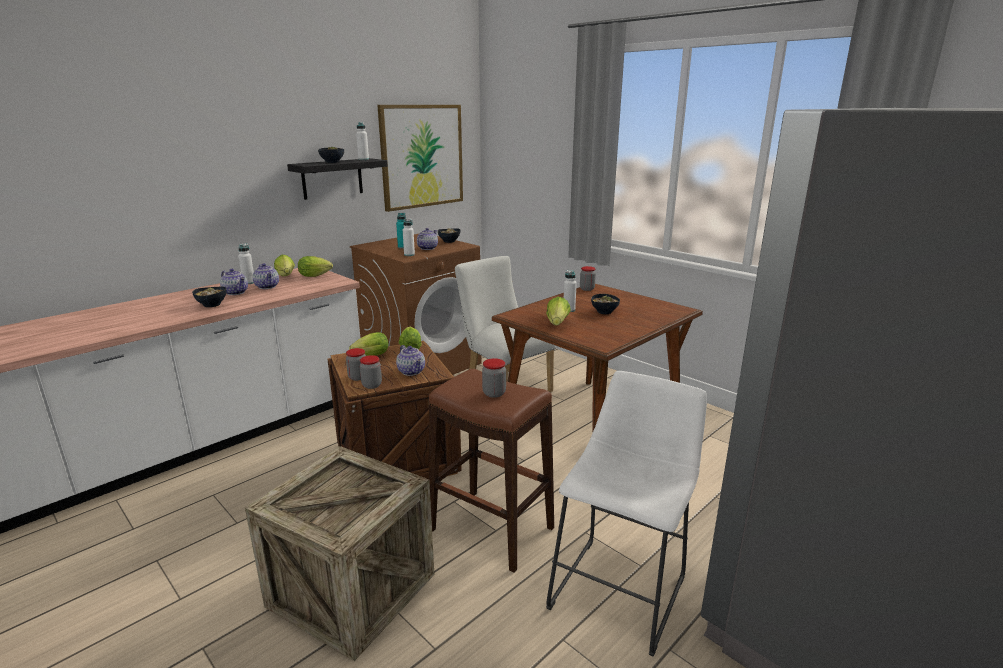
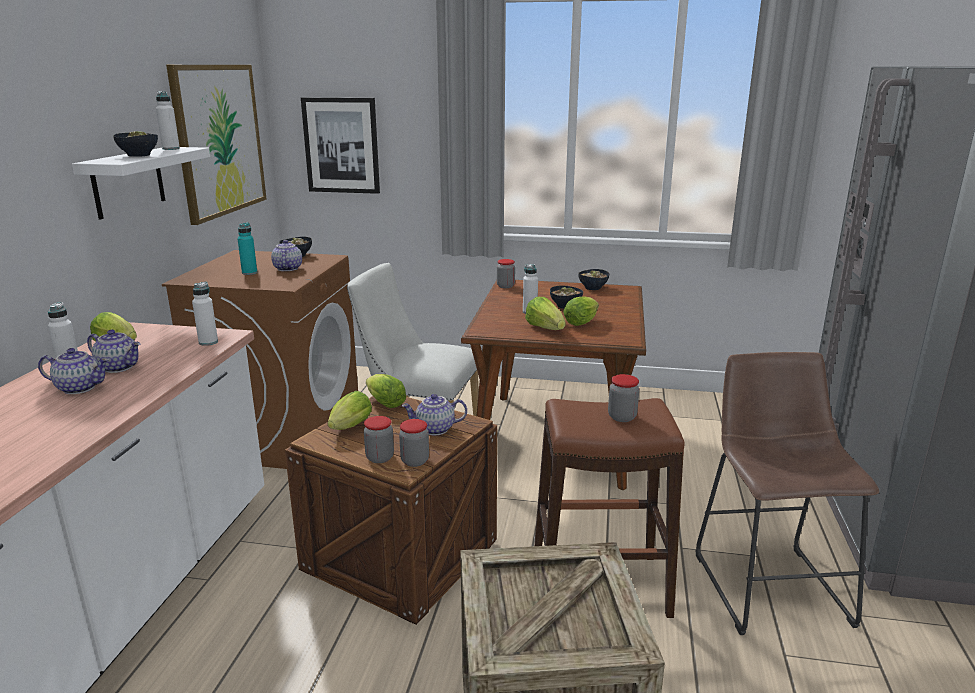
camera: 35 degrees left, 0 degrees up
bowl [192,287,226,307] -> bowl moved to [578,269,609,290]
black shelf [287,158,388,200] -> white shelf [72,147,210,219]
lettuce [298,256,333,277] -> lettuce moved to [563,296,599,326]
teapot [396,345,425,376] -> teapot turned 150 degrees clockwise [402,394,467,435]
white bottle [403,219,415,256] -> white bottle moved to [192,282,218,346]
white stool [546,371,707,657] -> brown stool [696,352,879,635]
none -> picture [301,97,380,194]

